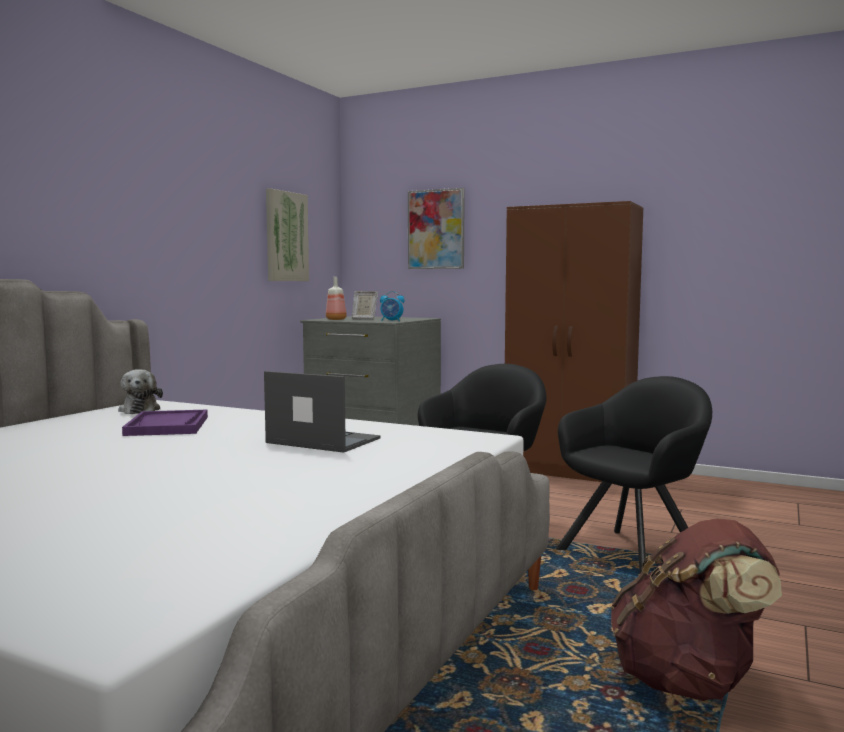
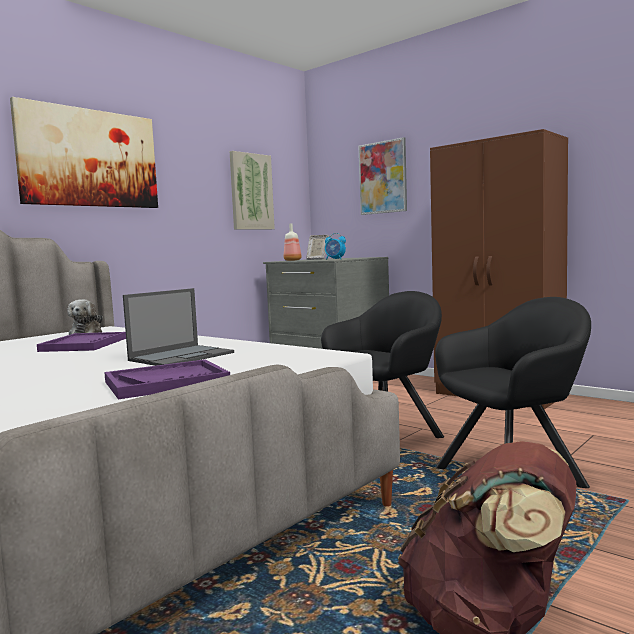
camera: 15 degrees right, 0 degrees up
laptop [264,371,381,453] -> laptop turned 90 degrees clockwise [123,288,234,366]
none -> picture [10,97,158,208]
none -> purple tray [104,359,230,399]

